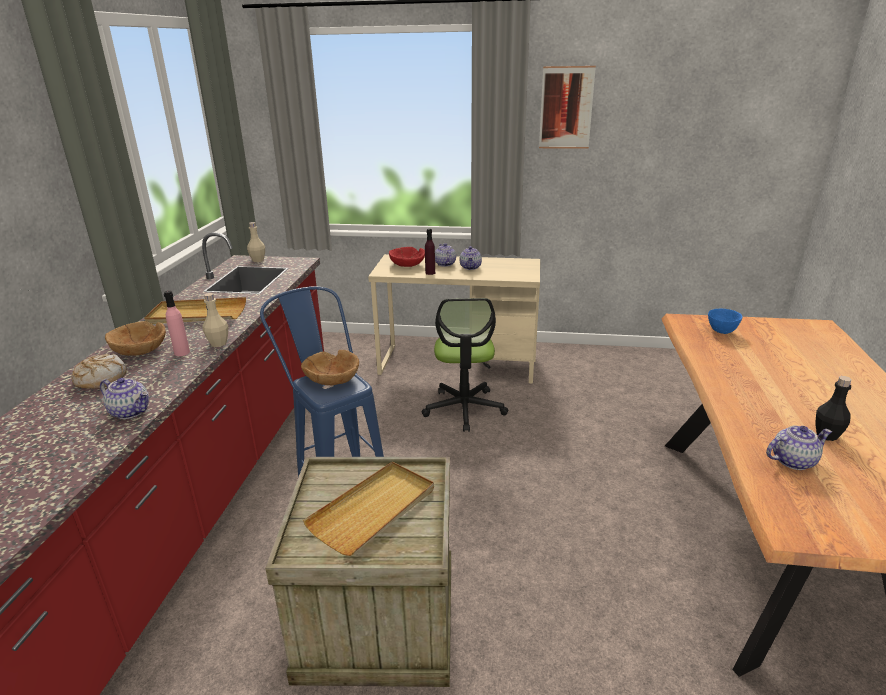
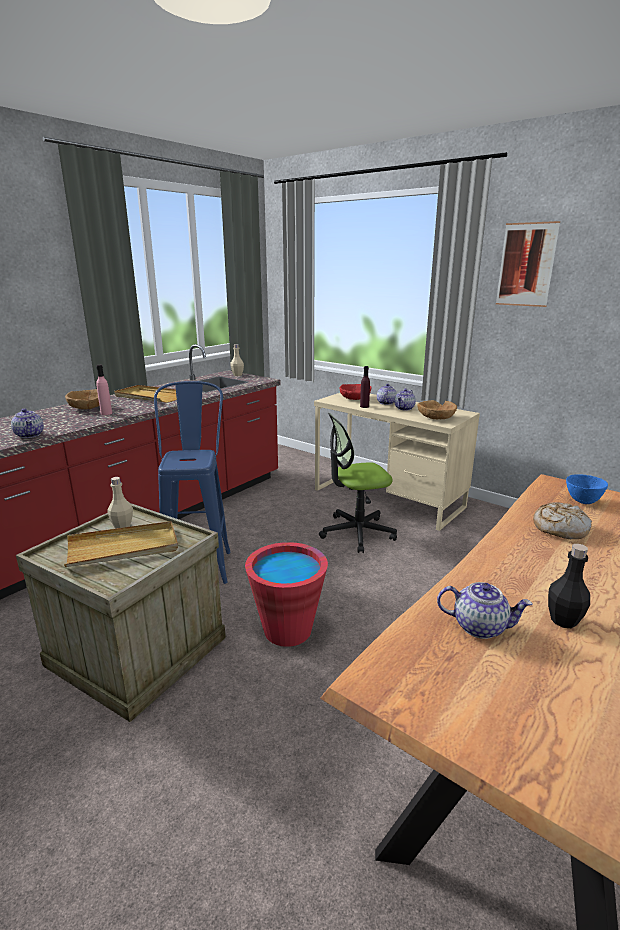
camera: 30 degrees right, 5 degrees down
bread [72,354,127,389] -> bread moved to [533,502,592,539]
beige bottle [202,293,228,347] -> beige bottle moved to [107,477,133,529]
brown bowl [301,350,359,385] -> brown bowl moved to [417,400,457,419]
office chair [422,298,508,432] -> office chair turned 45 degrees clockwise [319,413,397,553]
none -> red bucket [245,542,328,647]

